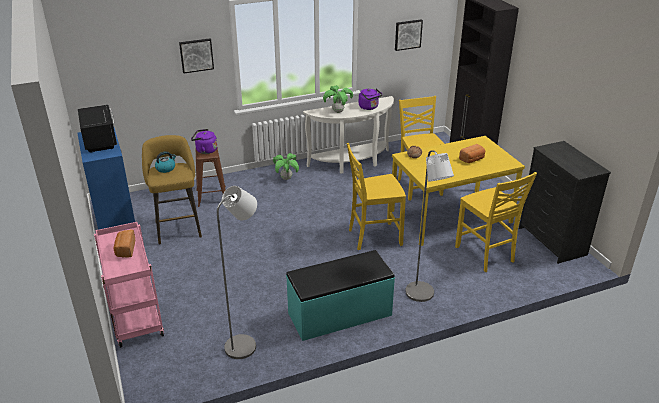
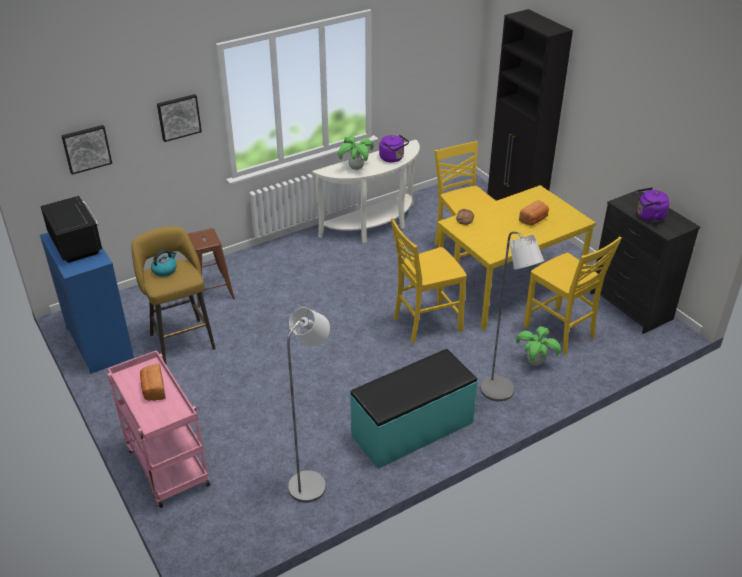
camera: 10 degrees left, 5 degrees up
purple kettle [191,129,217,154] -> purple kettle moved to [636,187,670,222]
potted plant [273,153,299,180] -> potted plant moved to [516,326,561,366]
picture [395,19,423,51] -> picture moved to [61,125,112,175]

